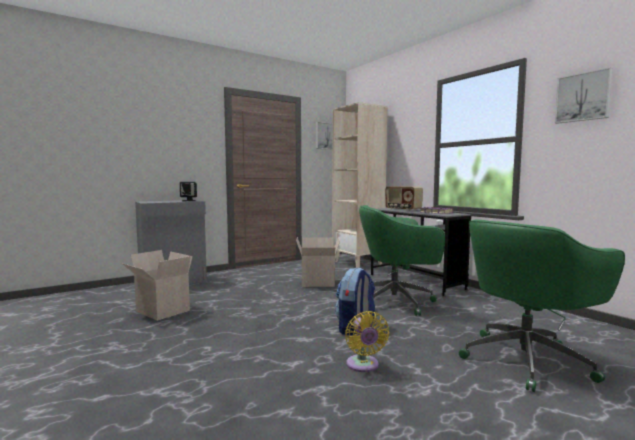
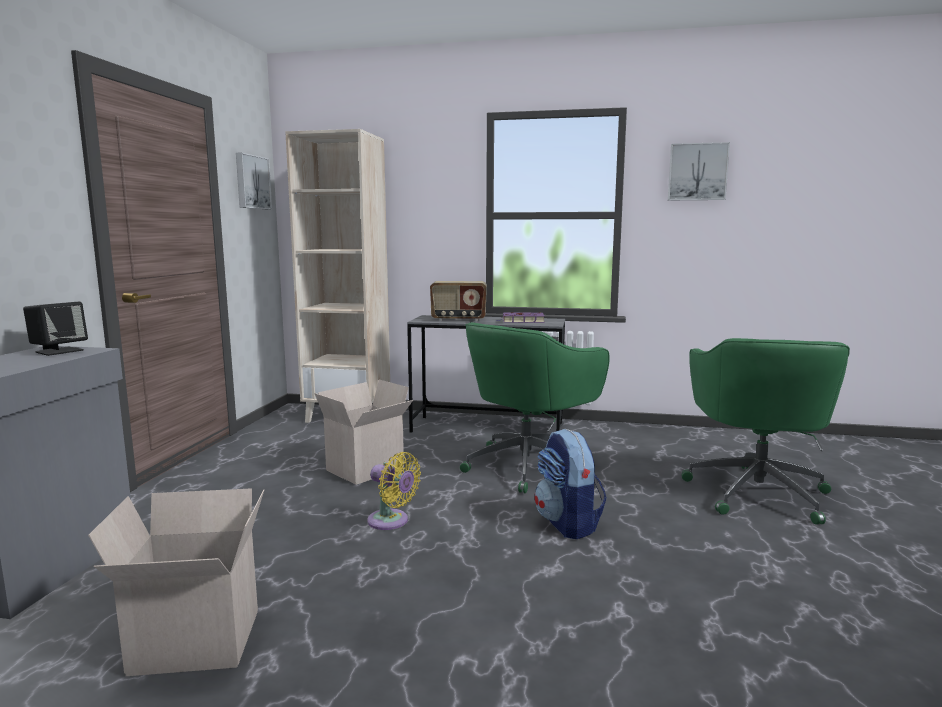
camera: 45 degrees left, 5 degrees up
yellow fan [345,311,389,372] -> yellow fan moved to [367,452,421,530]

